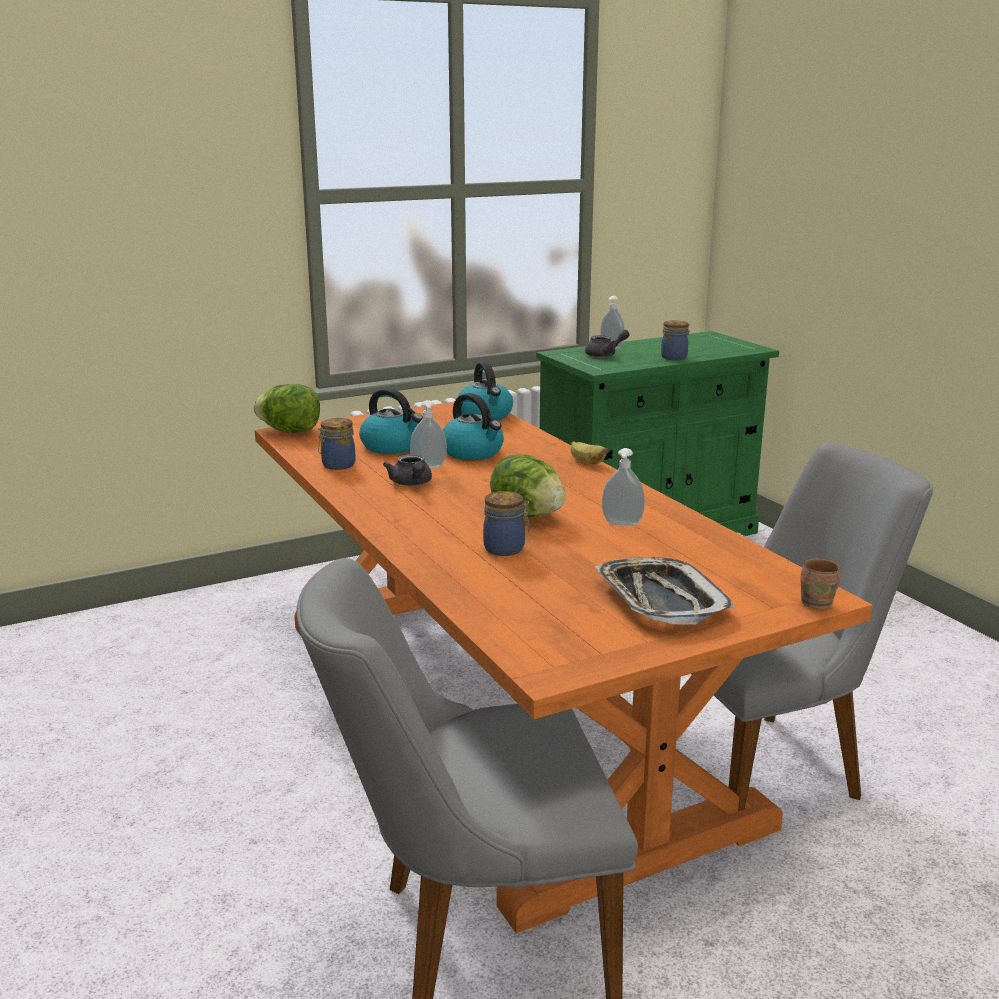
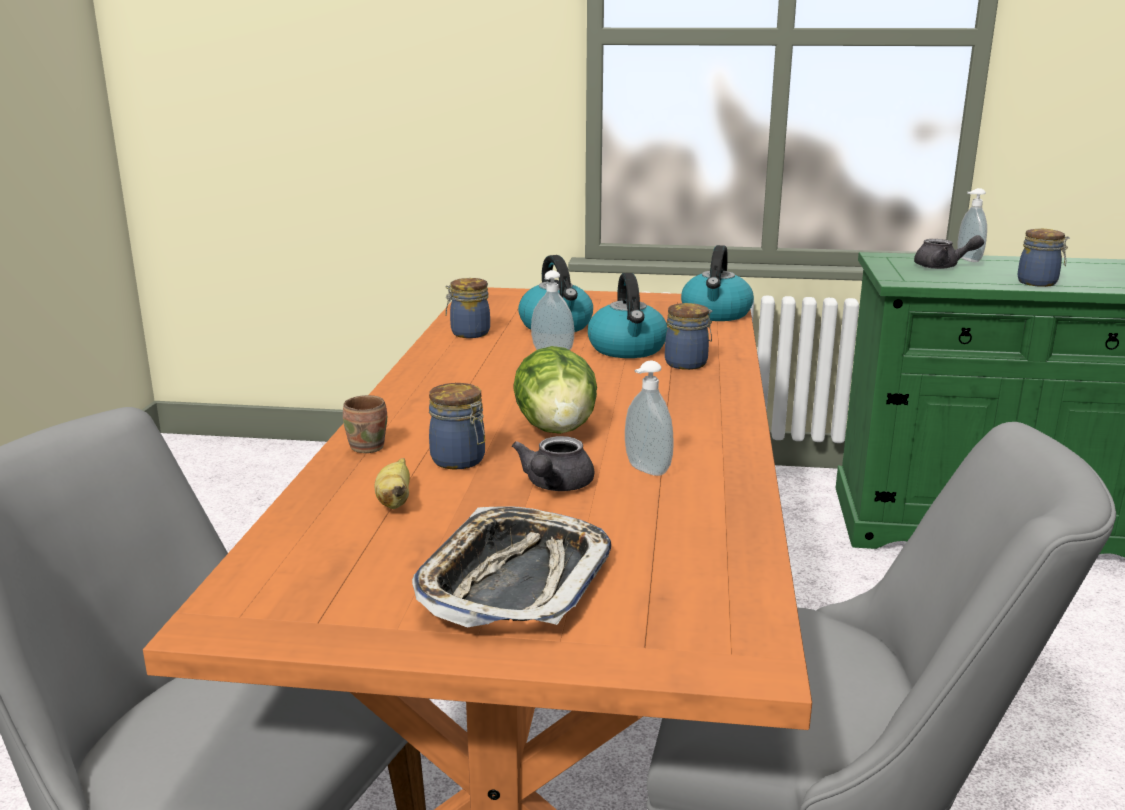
camera: 35 degrees right, 0 degrees up
lettuce [253,384,320,433] -> none
grey teapot [383,454,432,486] -> grey teapot moved to [512,436,594,491]
banana [571,441,609,464] -> banana moved to [375,458,410,509]
brown mug [800,558,841,609] -> brown mug moved to [343,395,387,453]
none -> jar [665,303,712,370]

